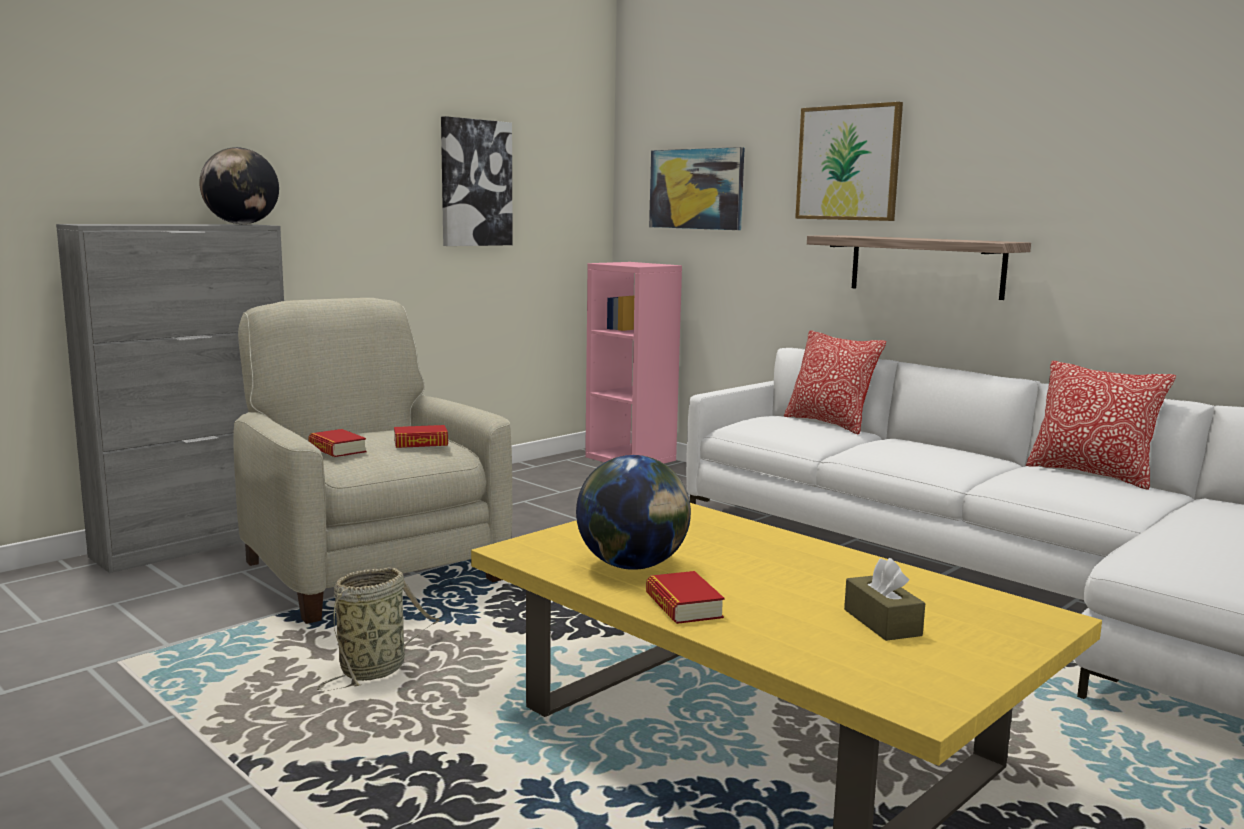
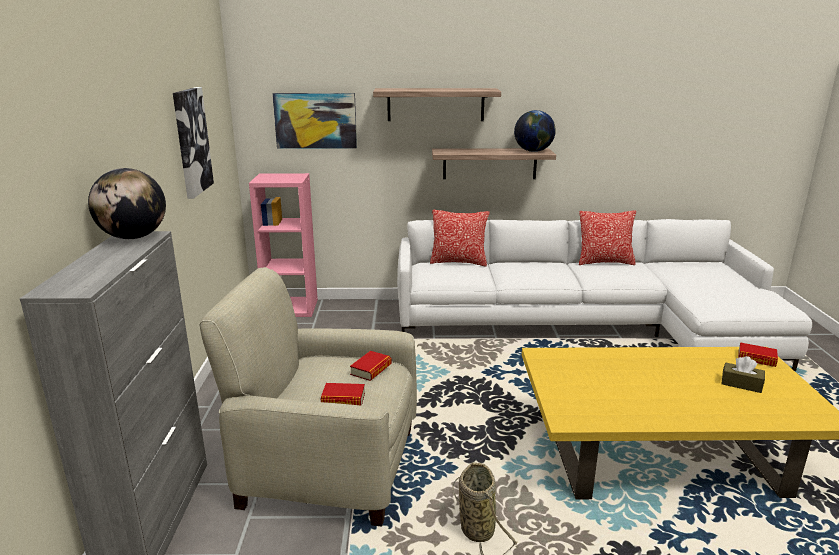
camera: 45 degrees left, 10 degrees up
globe [576,455,691,570] -> globe moved to [514,110,556,152]
book [646,571,725,624] -> book moved to [738,342,778,367]
picture [795,102,903,221] -> shelf [373,88,501,121]

